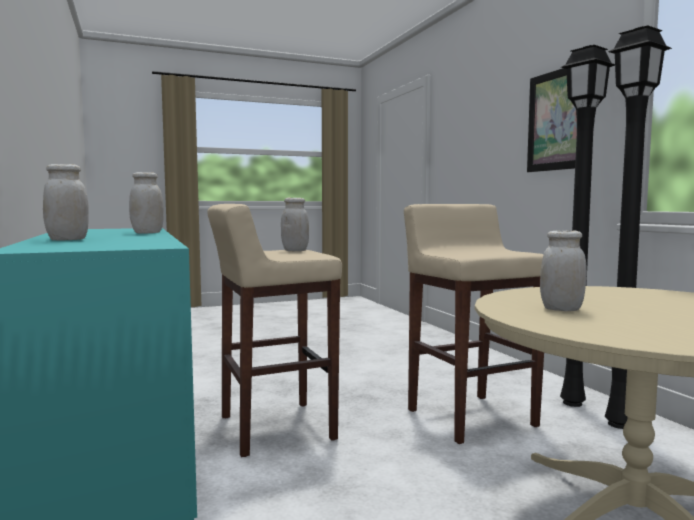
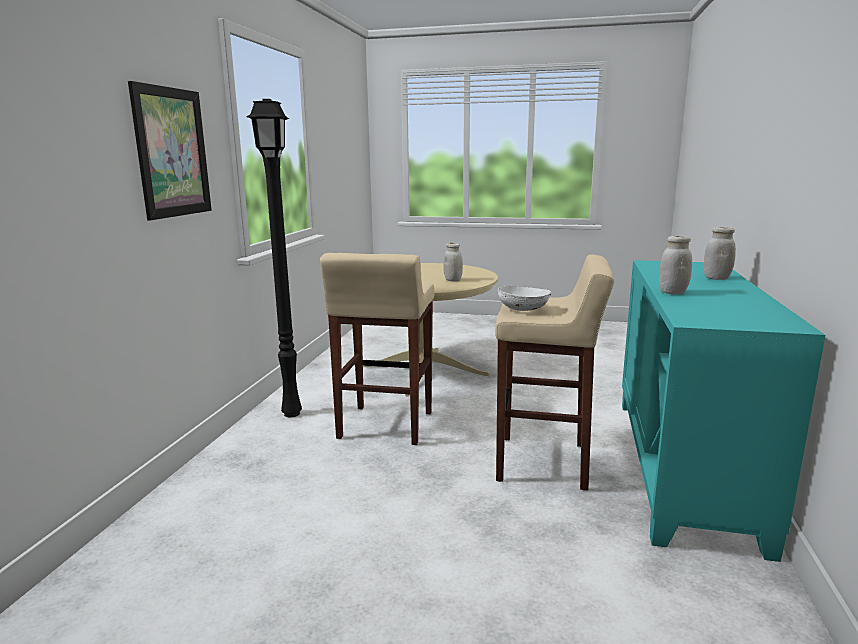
camera: 145 degrees left, 10 degrees up
white jar [281,198,309,251] -> white bowl [498,286,551,311]
black floor lamp [605,25,672,429] -> none

